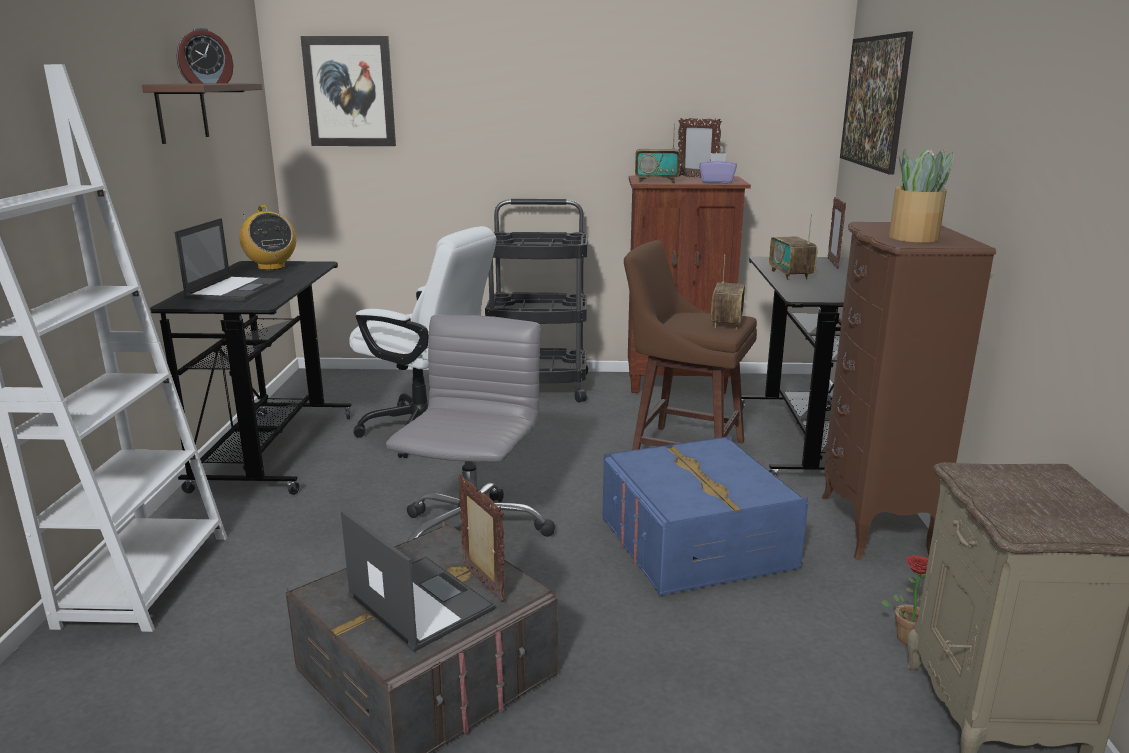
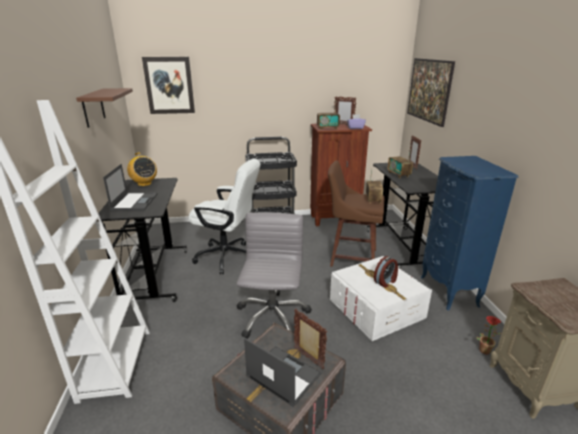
camera: 10 degrees left, 5 degrees up
alarm clock [176,28,234,83] -> alarm clock moved to [374,256,398,288]
blue storage box [603,436,808,596] -> white storage box [330,256,432,341]
brown dresser [822,222,996,560] -> blue dresser [421,156,518,310]
potted plant [889,149,955,242] -> none

